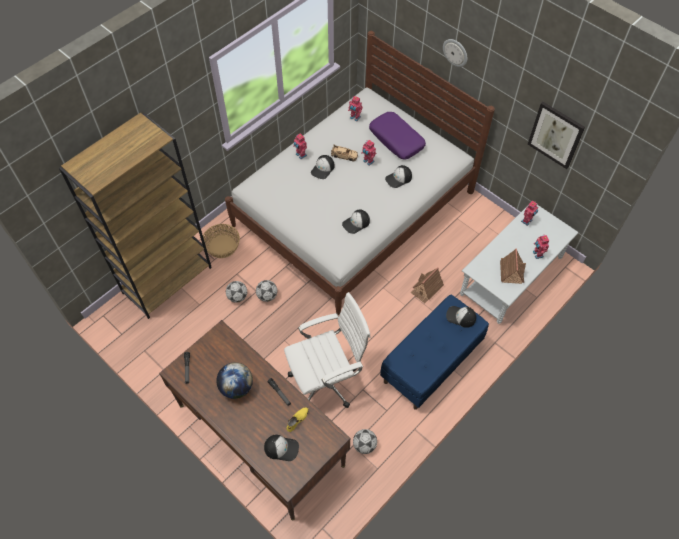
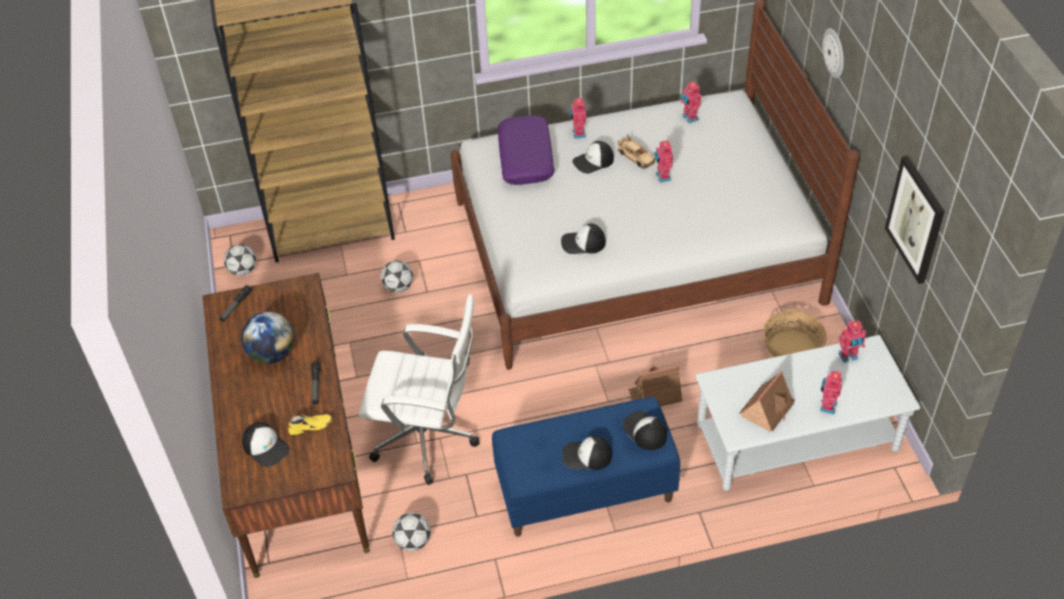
camera: 35 degrees right, 10 degrees down
basket [203,224,240,258] -> basket moved to [763,311,827,357]
football [256,280,277,302] -> football moved to [224,244,256,276]
purple pillow [369,112,426,159] -> purple pillow moved to [498,115,554,185]
cap [385,165,412,188] -> cap moved to [562,436,612,470]

